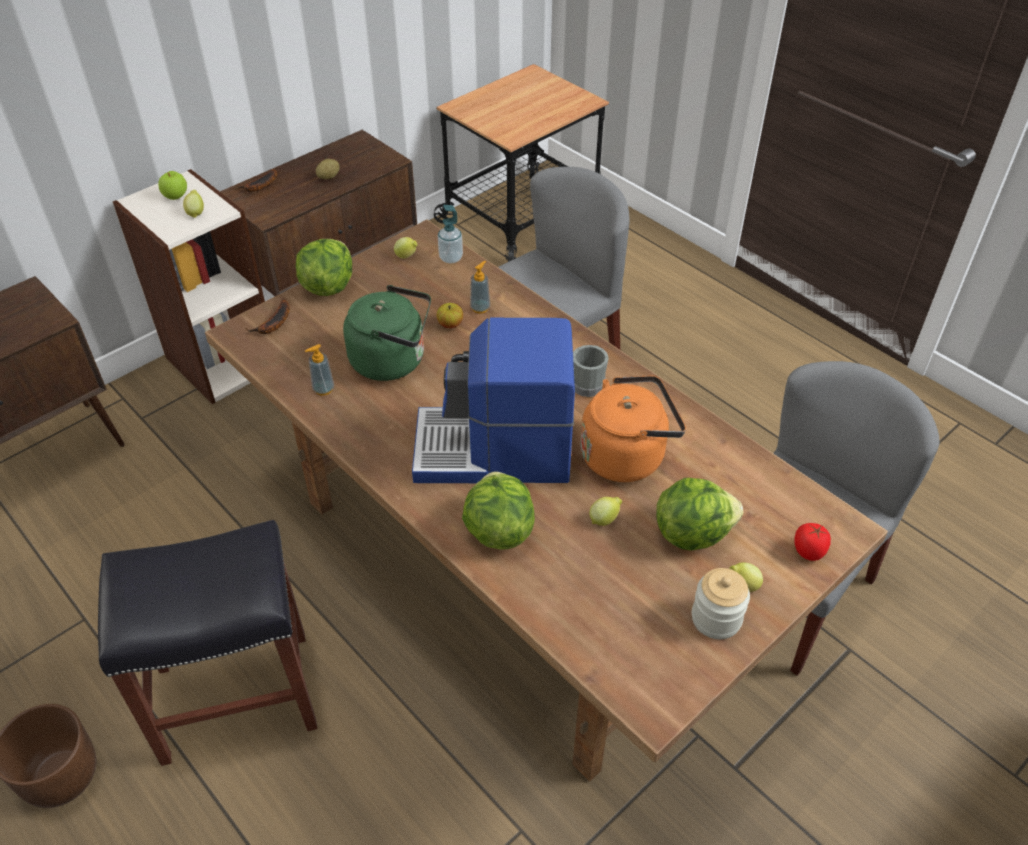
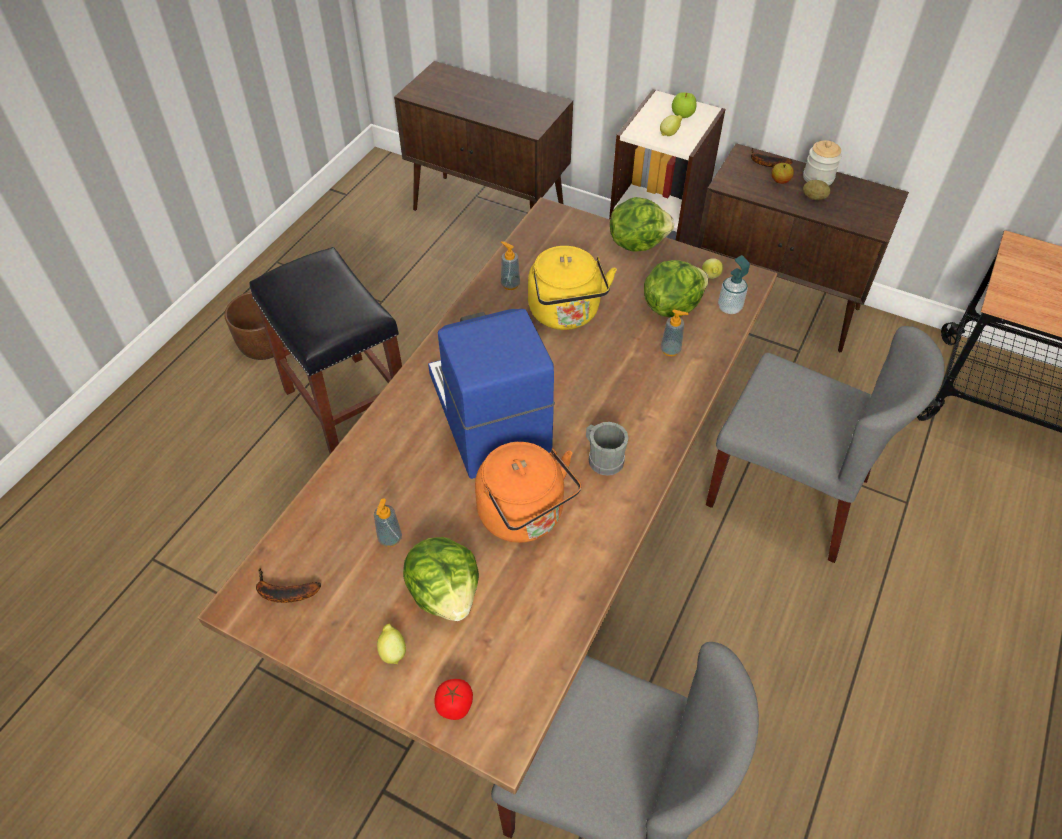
camera: 70 degrees right, 5 degrees up
banana [245,299,290,334] -> banana moved to [256,568,321,603]
green kettle [343,285,431,381] -> yellow kettle [528,246,617,330]
apple [437,303,463,328] -> apple moved to [771,163,794,184]
lettuce [462,471,535,550] -> lettuce moved to [644,260,709,317]
lemon [589,497,622,526] -> none
jar [692,568,750,639] -> jar moved to [803,140,842,186]
none -> soap dispenser [374,498,402,547]

